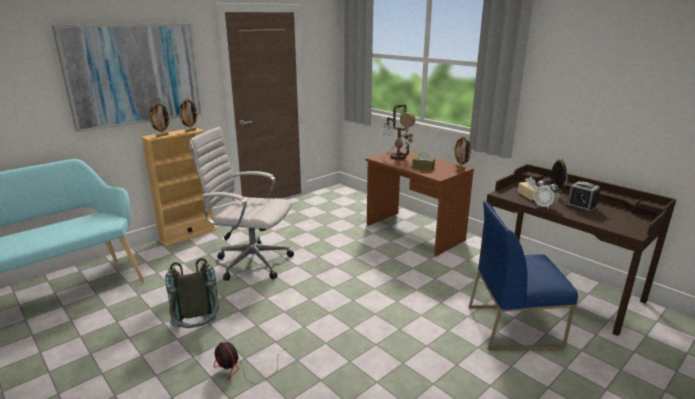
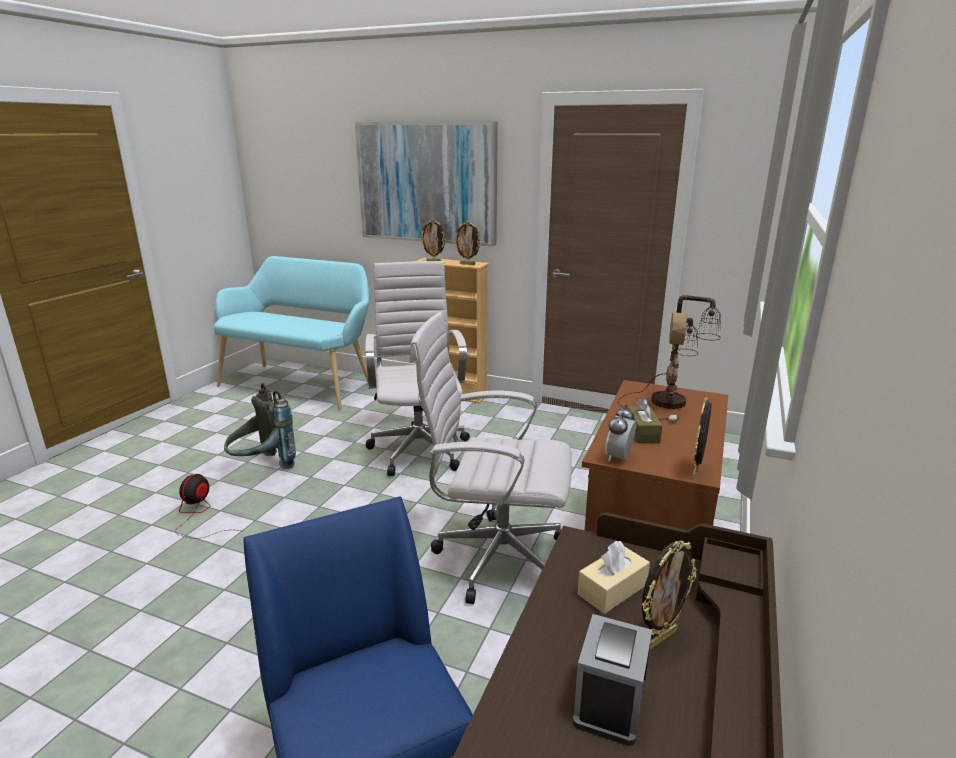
camera: 65 degrees right, 0 degrees up
alarm clock [534,178,559,209] -> alarm clock moved to [605,404,636,461]
none -> white office chair [410,312,572,604]

